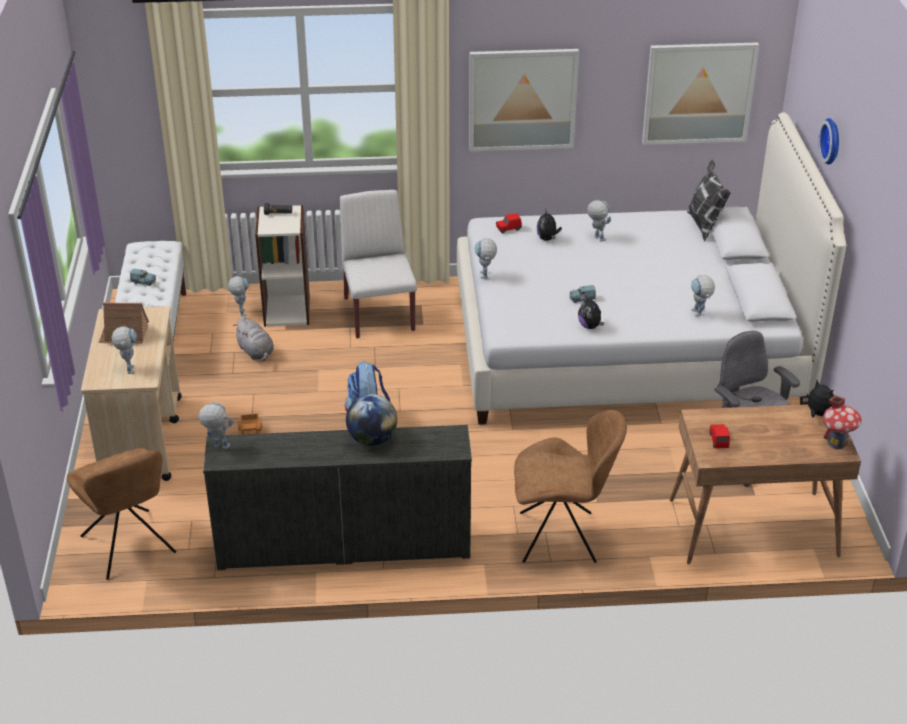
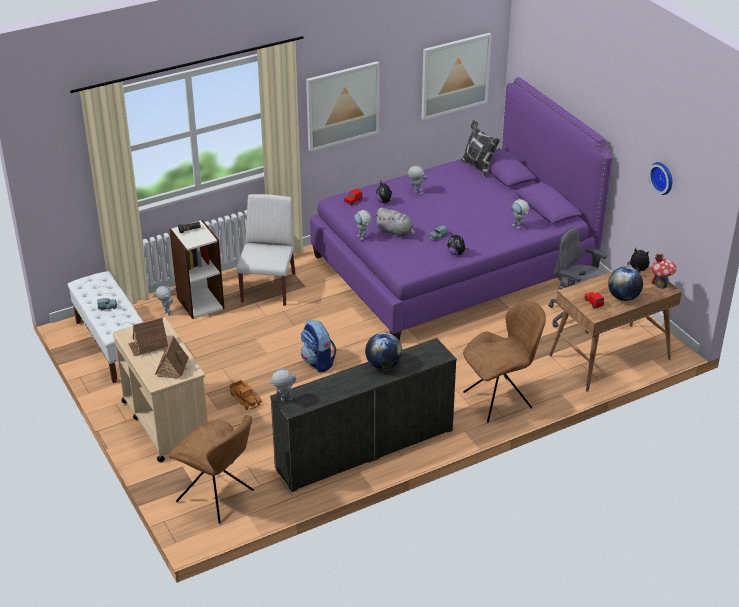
camera: 25 degrees left, 0 degrees up
toy robot [112,326,137,374] -> toy house [155,335,189,379]
grey plush toy [233,316,274,362] -> grey plush toy moved to [376,208,415,238]
white chair [340,190,417,338] -> white chair turned 45 degrees clockwise [237,194,295,306]
white bed [457,112,846,425] -> purple bed [310,77,612,341]
wall clock [818,118,839,165] -> wall clock moved to [649,162,672,195]
none -> globe [608,266,643,301]

